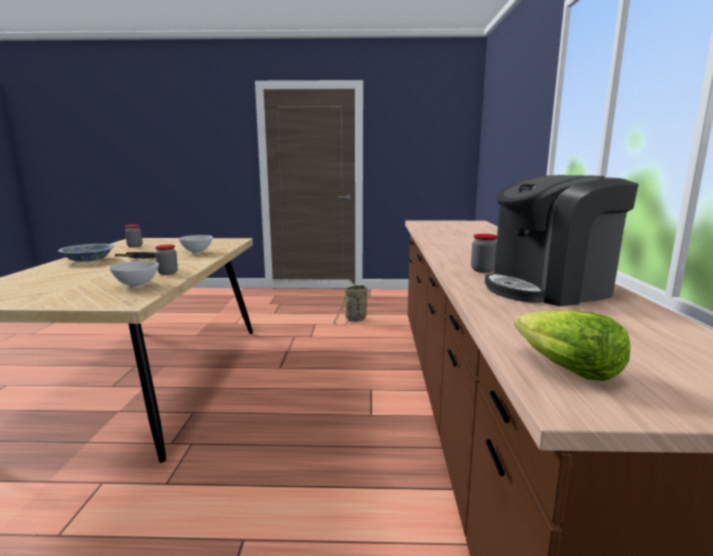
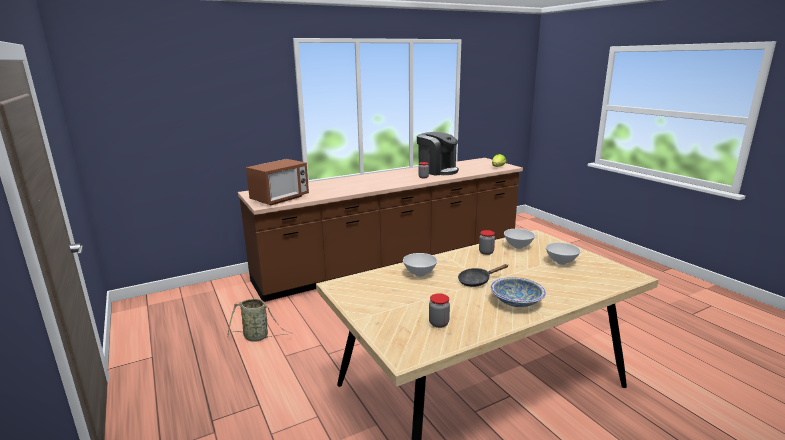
camera: 120 degrees left, 5 degrees up
none -> microwave [246,159,309,205]
none -> white bowl [546,242,581,265]

